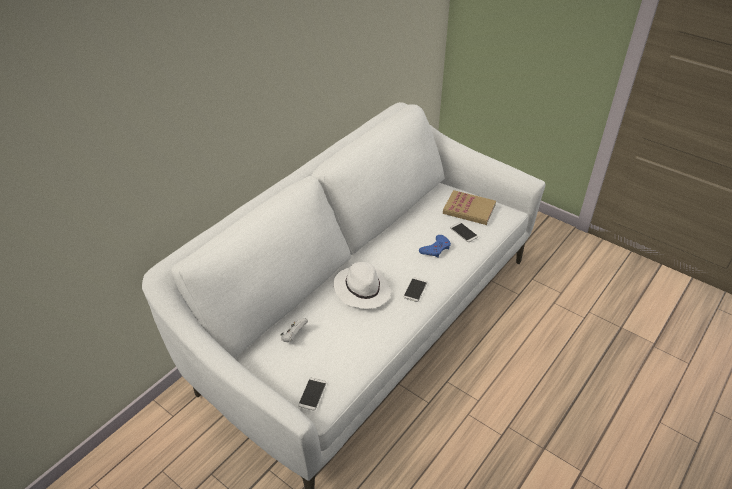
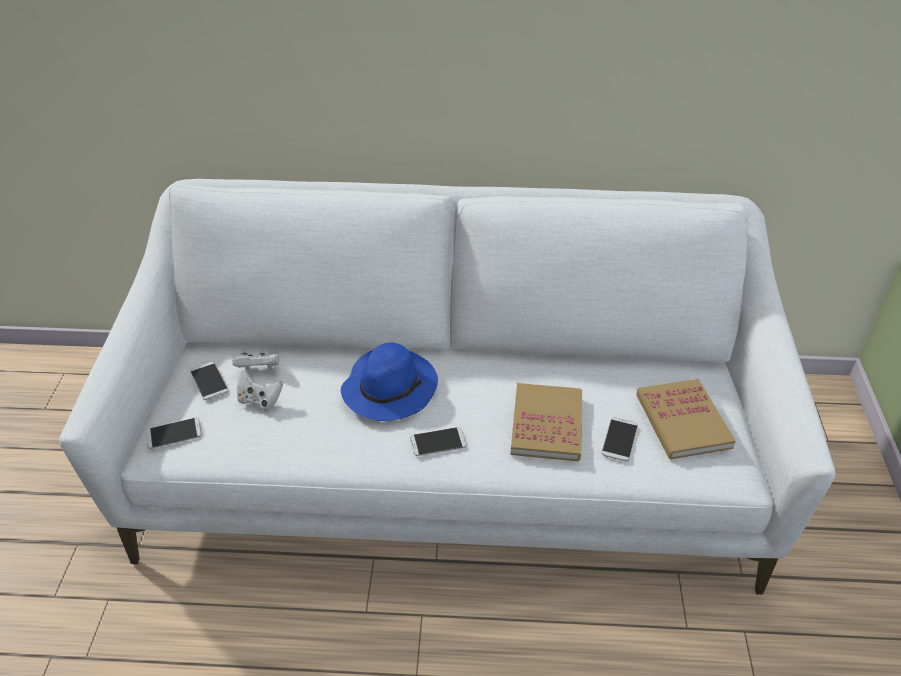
camera: 55 degrees right, 0 degrees up
white hat [334,262,391,309] -> blue hat [340,342,438,421]
blue game controller [419,235,451,258] -> book [510,383,582,461]
none -> phone [190,362,228,400]
none -> white game controller [237,370,283,411]

